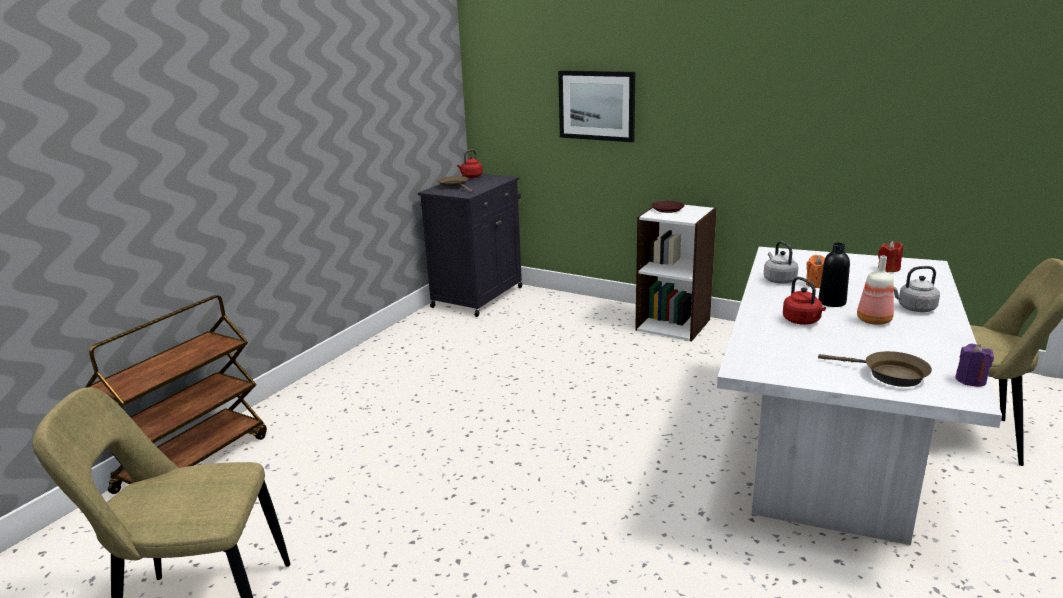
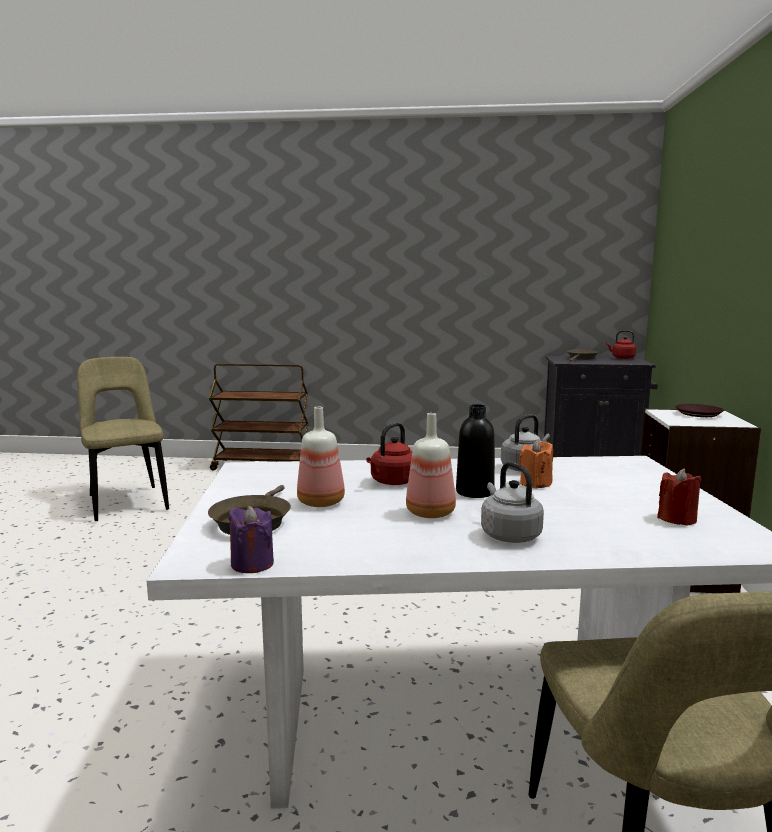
camera: 65 degrees right, 10 degrees down
picture [558,70,635,142] -> none
none -> bottle [297,407,345,507]

